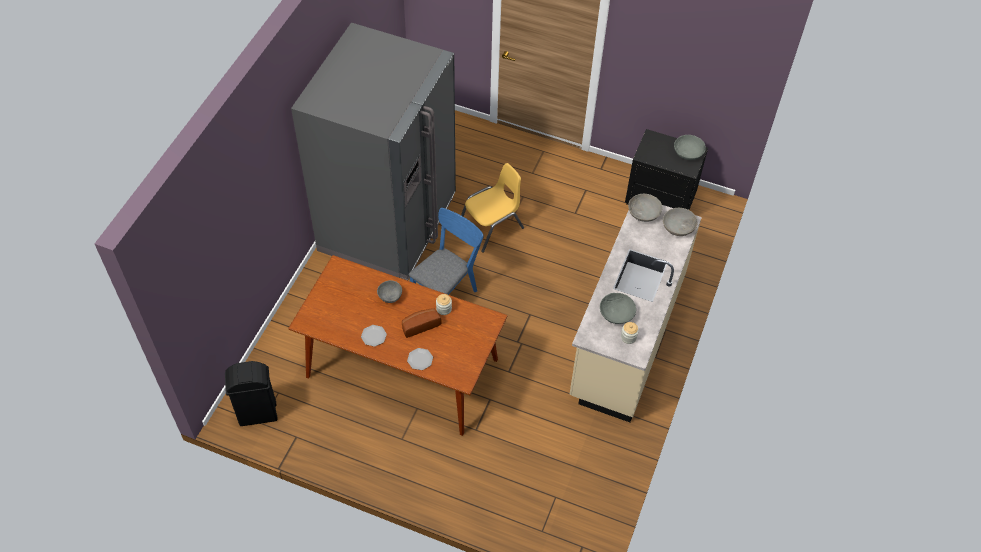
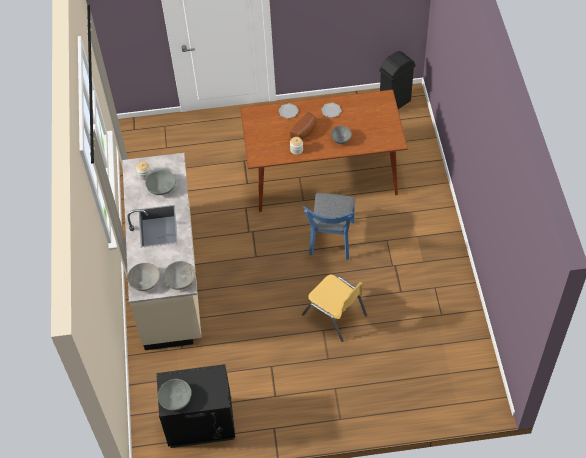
camera: 155 degrees right, 0 degrees up
grey fridge [291,23,456,280] -> none
yellow chair [461,163,524,253] -> yellow chair turned 75 degrees counterclockwise [302,275,367,342]

